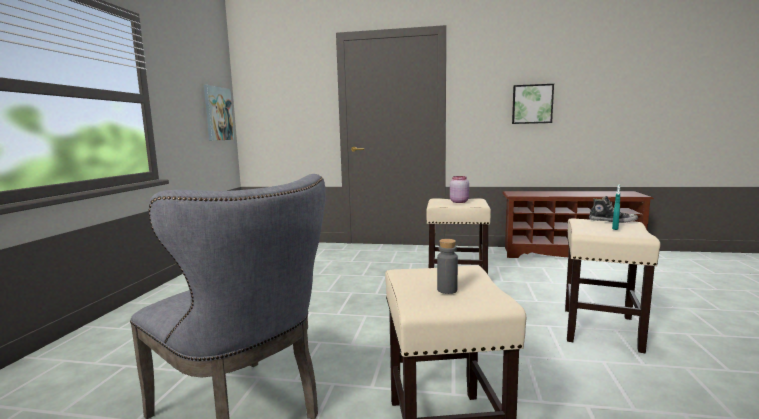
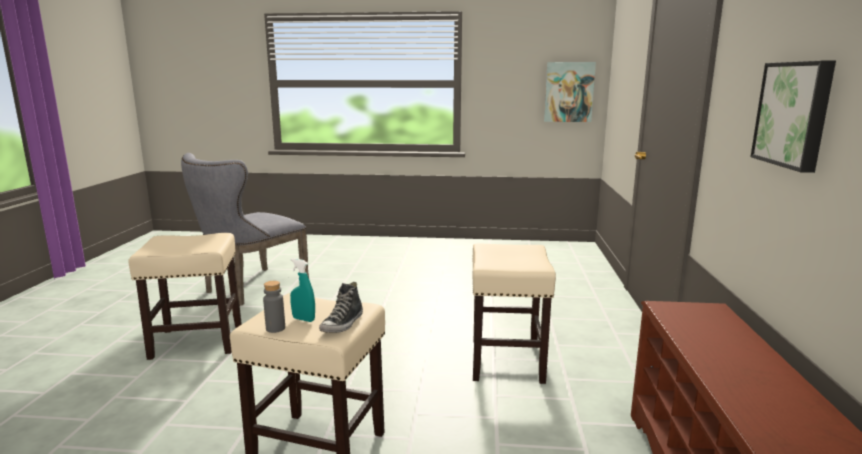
camera: 85 degrees right, 5 degrees up
grey bottle [437,239,458,294] -> grey bottle moved to [263,281,285,333]
pink jar [450,176,469,203] -> none

